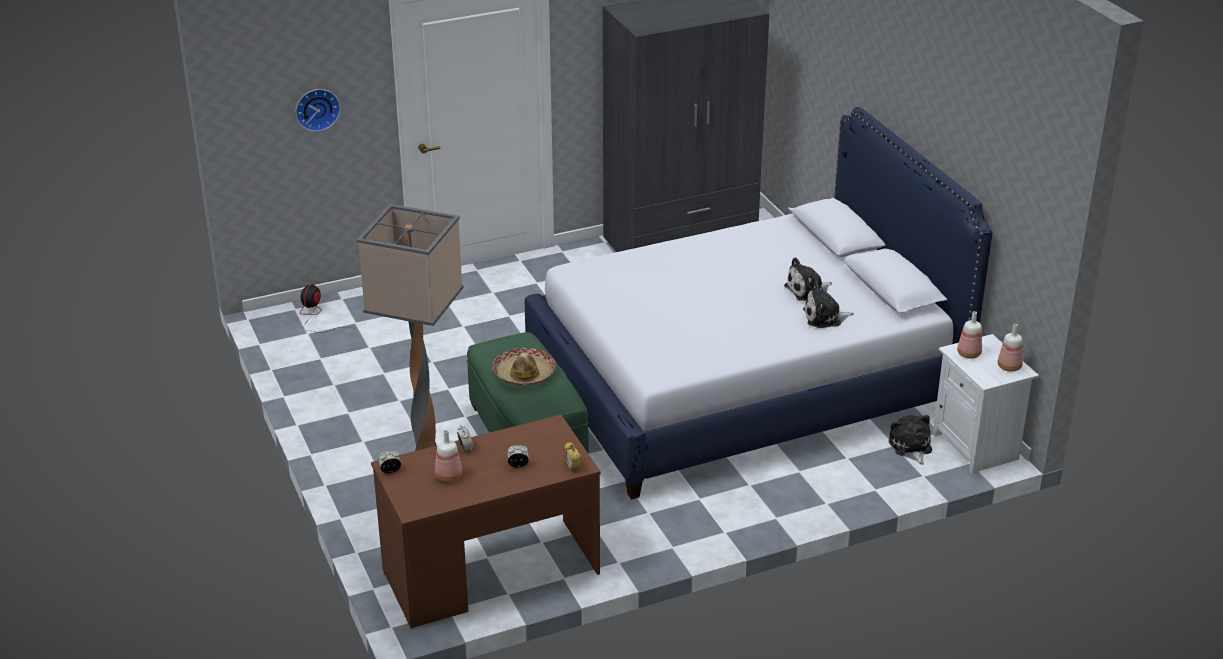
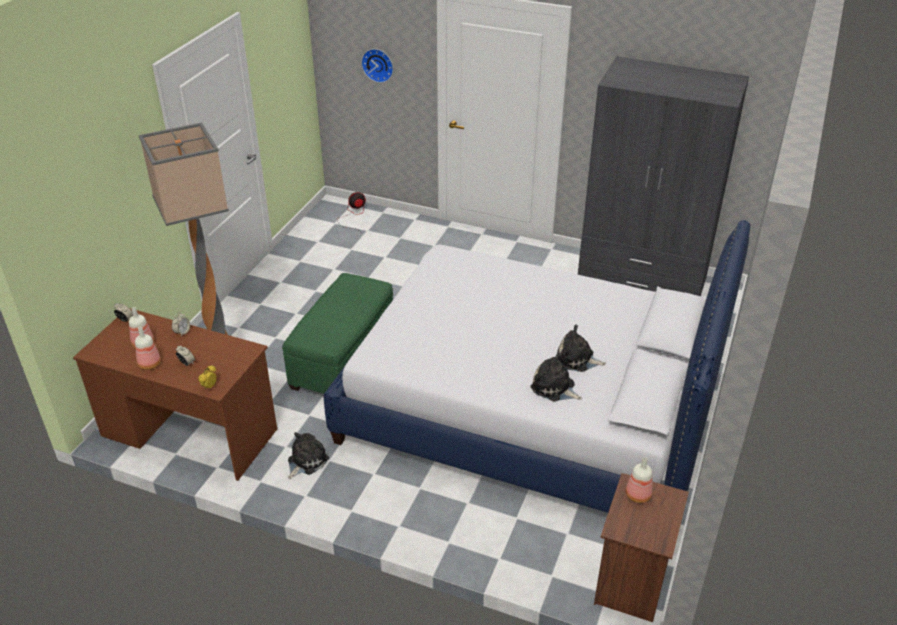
camera: 45 degrees right, 5 degrees up
hat [493,348,556,386] -> none
plush toy [889,415,932,465] -> plush toy moved to [288,432,329,479]
white nightstand [933,334,1039,474] -> brown nightstand [594,473,689,622]
bottle [998,324,1023,372] -> bottle moved to [135,327,161,370]

